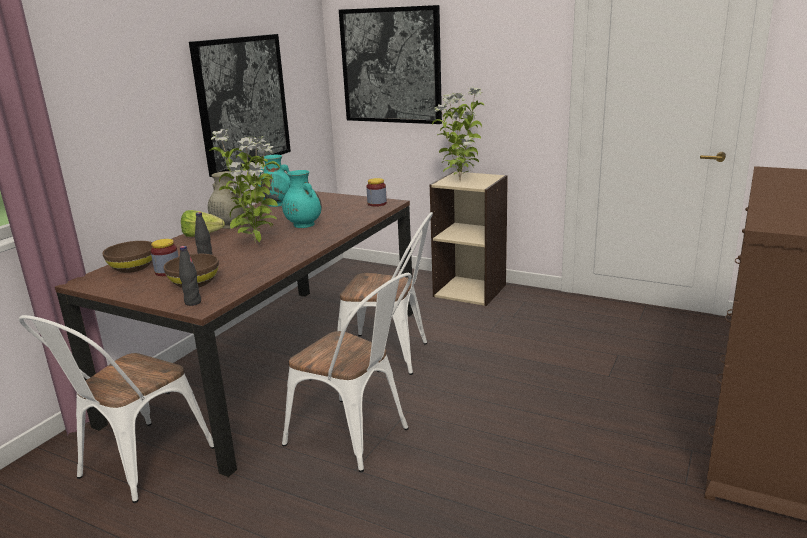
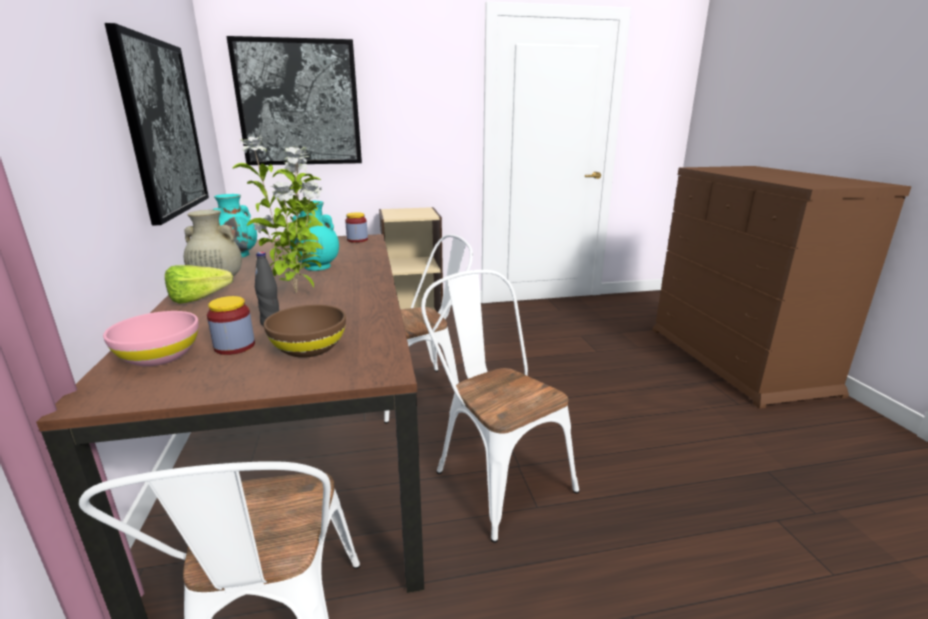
camera: 40 degrees left, 0 degrees up
brown bowl [102,241,152,273] -> pink bowl [103,311,199,366]
black bottle [179,246,201,306] -> none
white chair [282,273,412,472] -> white chair turned 120 degrees counterclockwise [421,270,579,543]
potted plant [432,87,484,181] -> none

